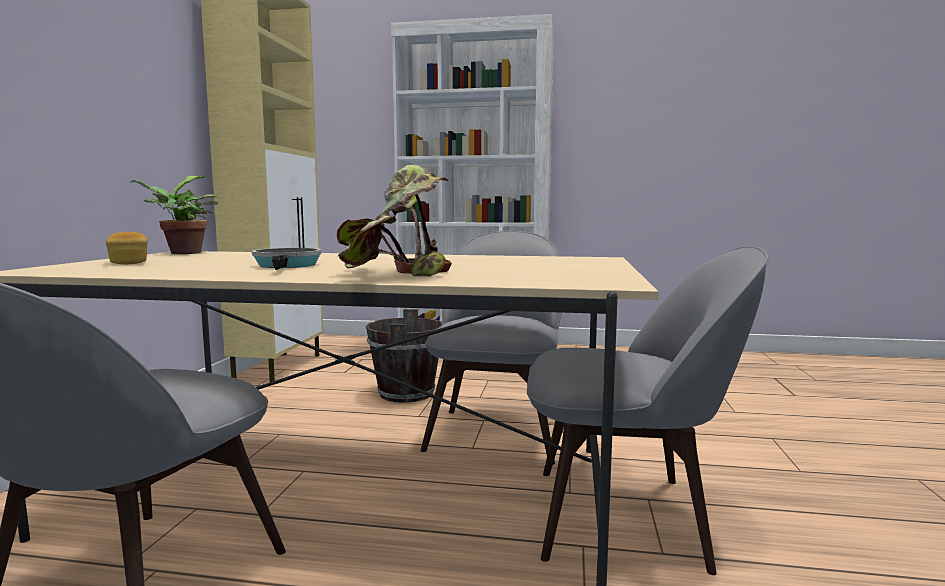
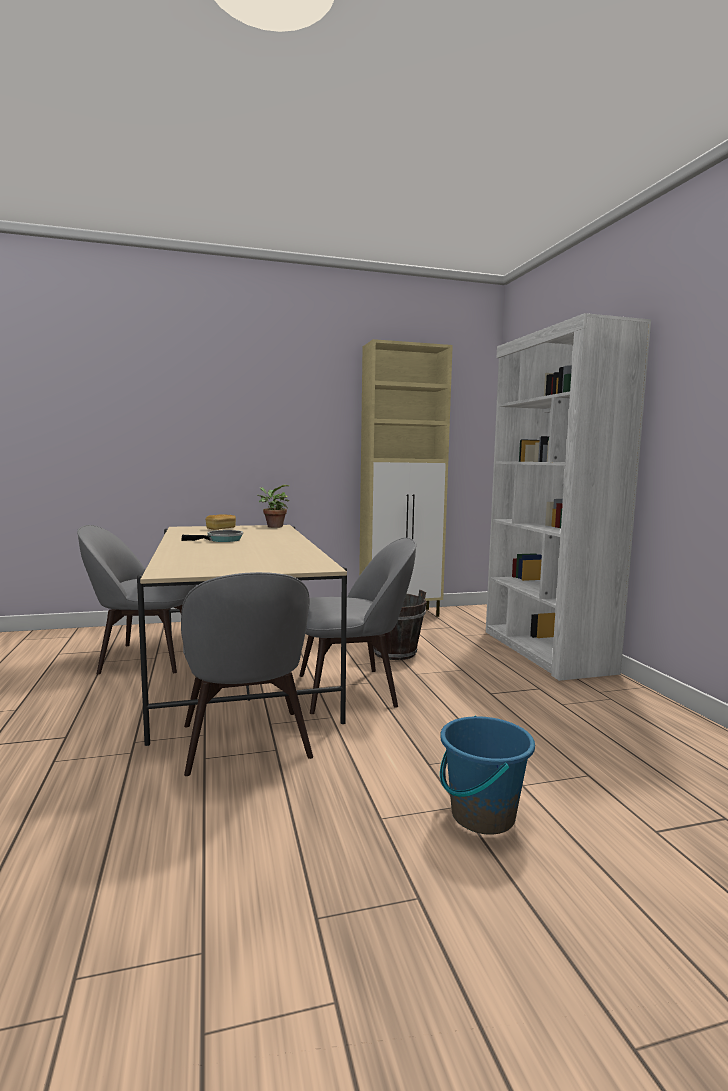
camera: 65 degrees right, 0 degrees up
potted plant [337,165,452,276] -> none
none -> blue bucket [440,716,535,835]

